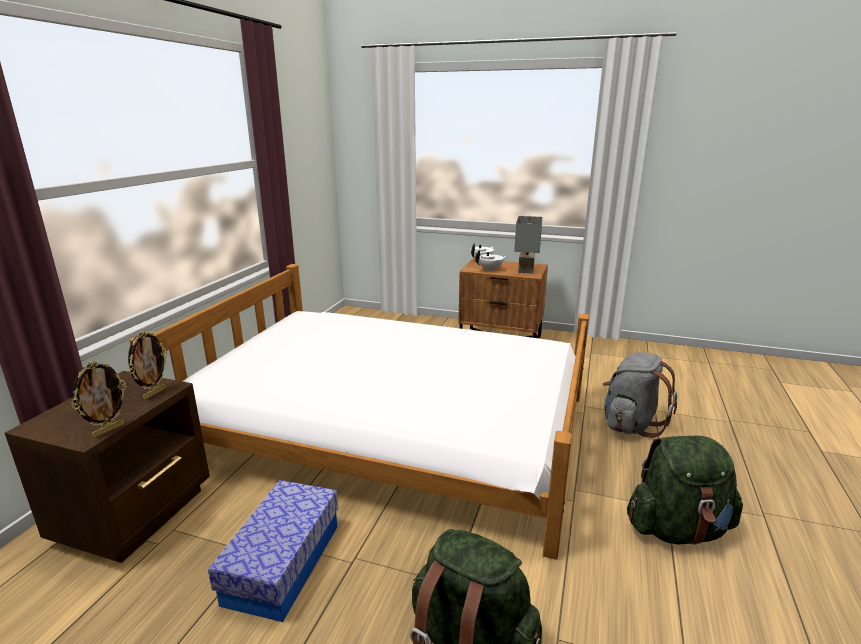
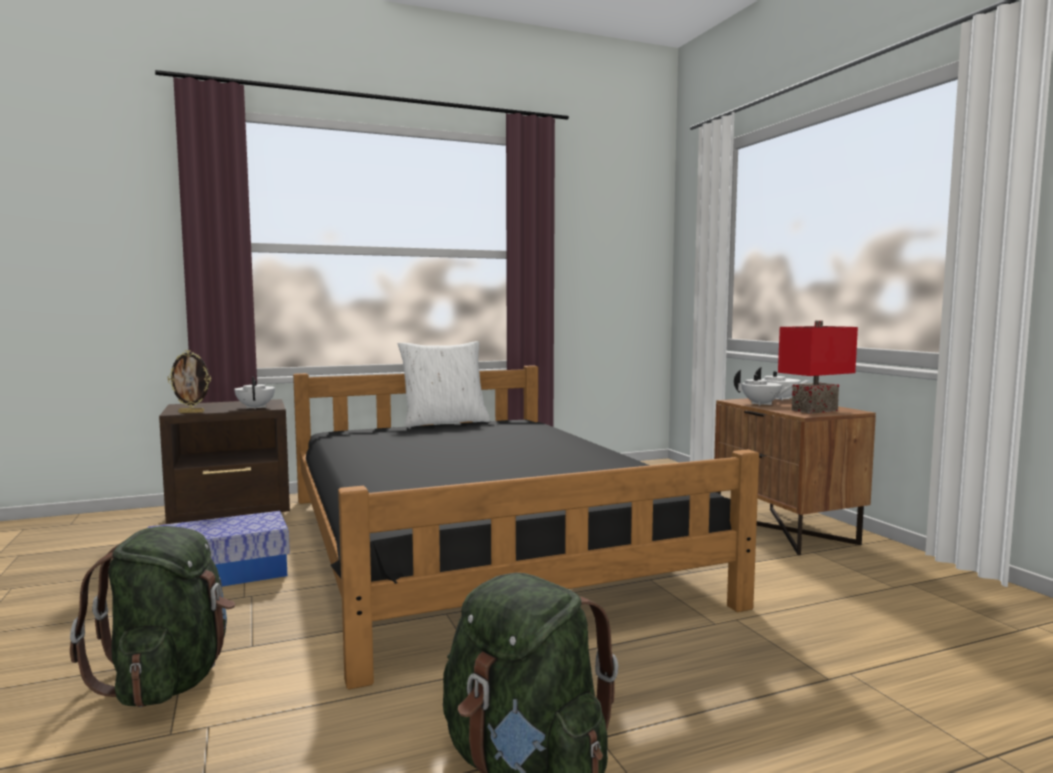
camera: 50 degrees right, 15 degrees down
picture frame [128,330,167,399] -> white teapot [234,377,275,409]
white bed [129,264,589,560] -> black bed [293,365,759,689]
grey table lamp [514,216,542,274] -> red table lamp [778,321,858,414]
grey backpack [603,352,677,438] -> none
none -> white pillow [398,341,490,428]

